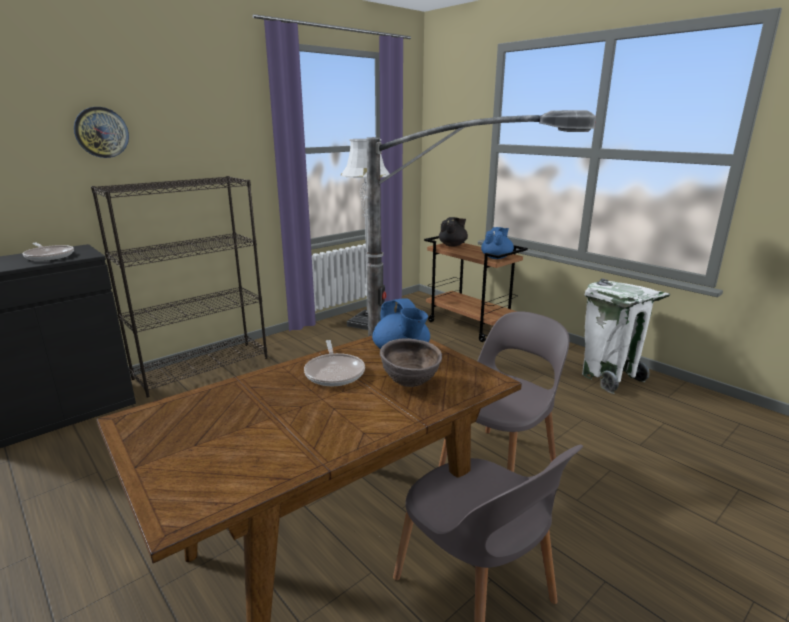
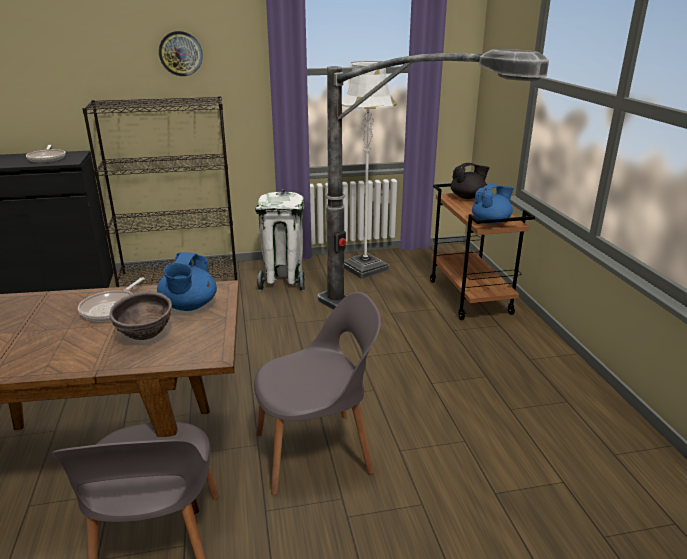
camera: 30 degrees right, 5 degrees up
wall clock [74,107,129,158] -> wall clock moved to [159,31,203,76]
white trash can [582,278,670,394] -> white trash can moved to [255,189,305,291]

